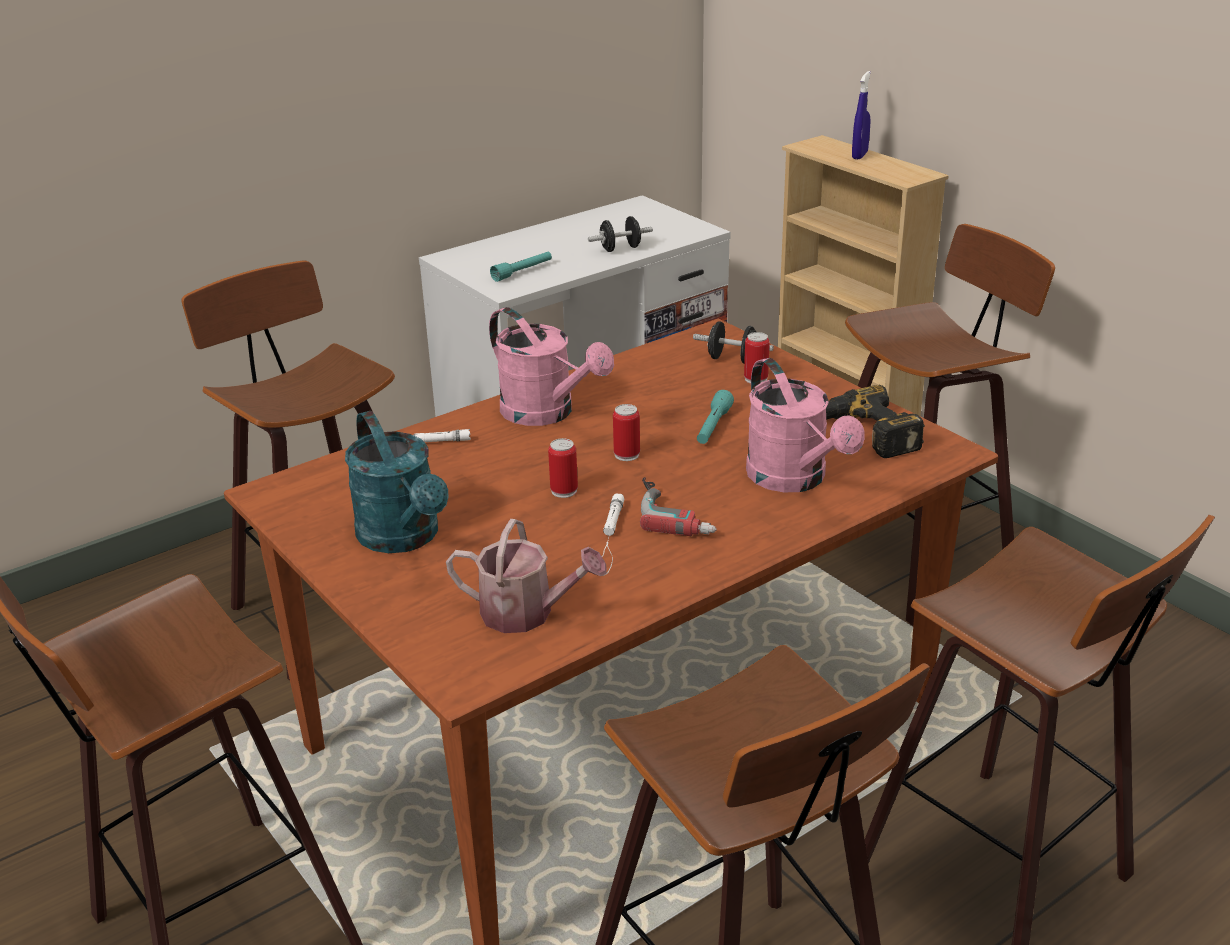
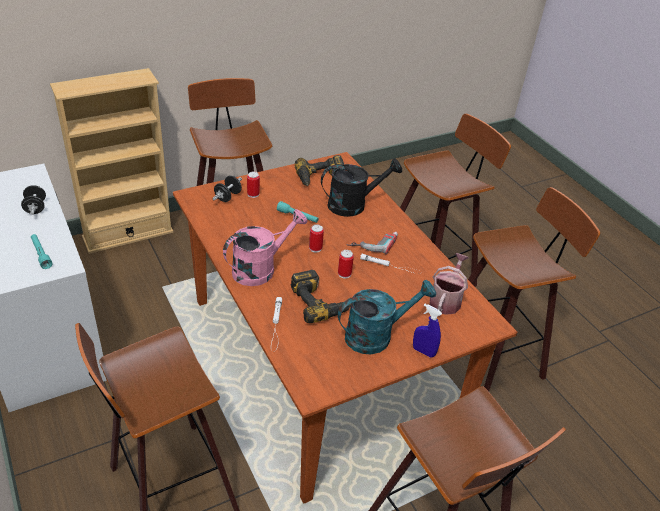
camera: 85 degrees left, 10 degrees up
pink watering can [746,358,865,492] -> black watering can [321,159,402,217]
blue spray bottle [852,71,871,159] -> blue spray bottle moved to [413,304,442,358]
none -> power drill [291,270,351,323]

